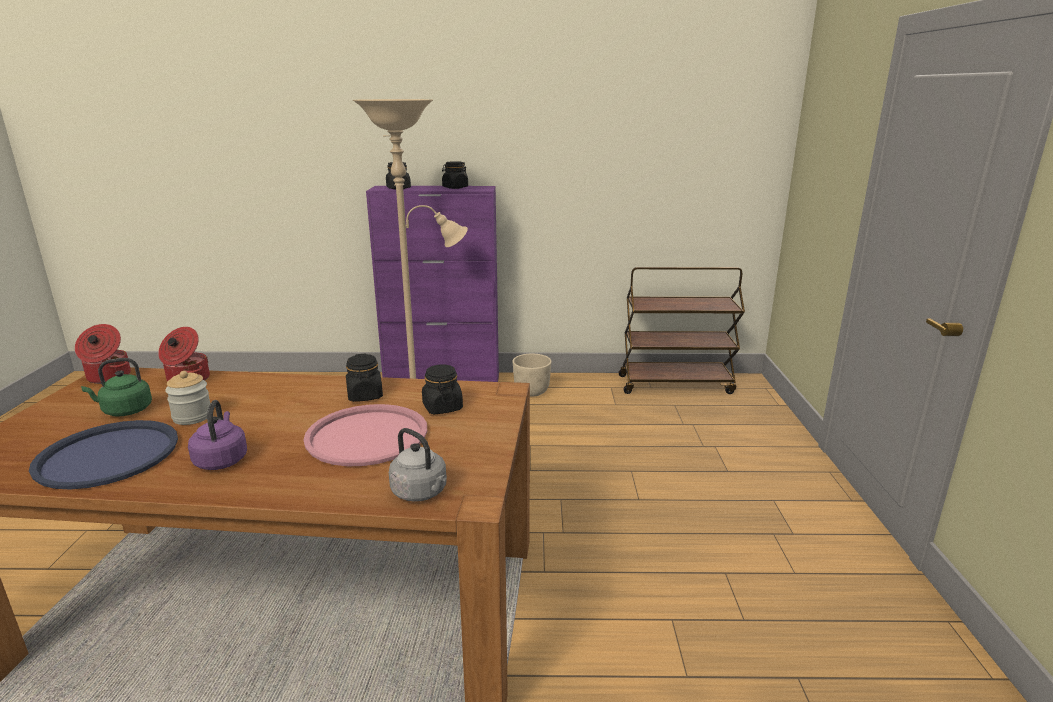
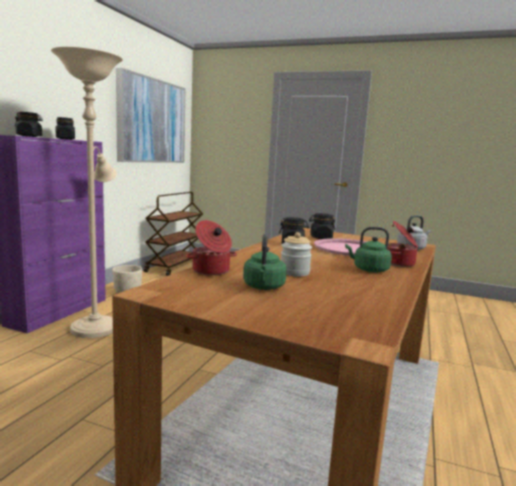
camera: 70 degrees left, 10 degrees down
blue tray [29,420,178,489] -> none
cooking pot [75,324,131,384] -> cooking pot moved to [387,221,418,267]
purple kettle [188,400,247,470] -> green kettle [345,227,392,273]
none -> picture [116,68,186,163]

